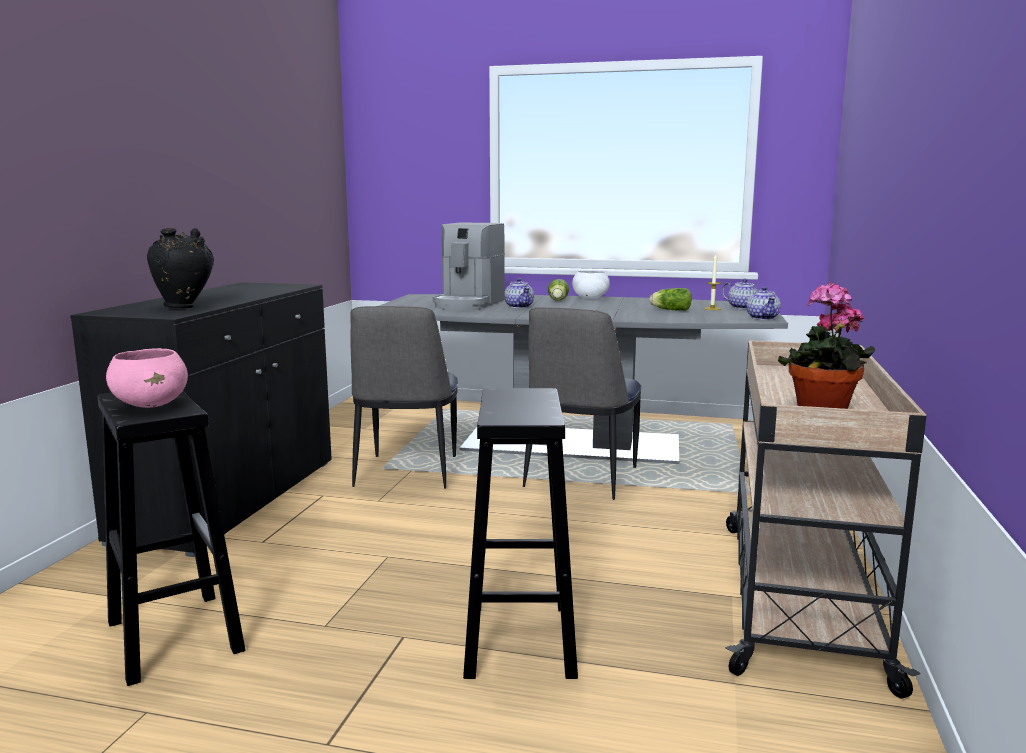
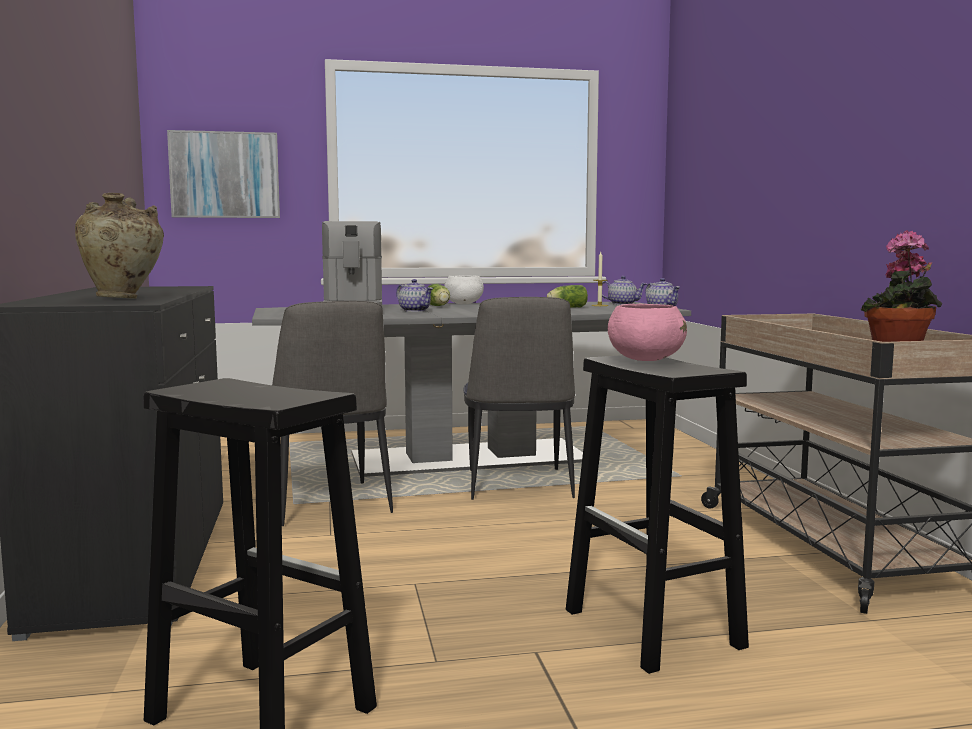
camera: 25 degrees left, 5 degrees down
pink bowl [106,348,188,408] -> pink bowl moved to [608,304,687,361]
black vase [147,228,214,308] -> beige vase [75,193,164,299]
none -> picture [167,130,280,218]

